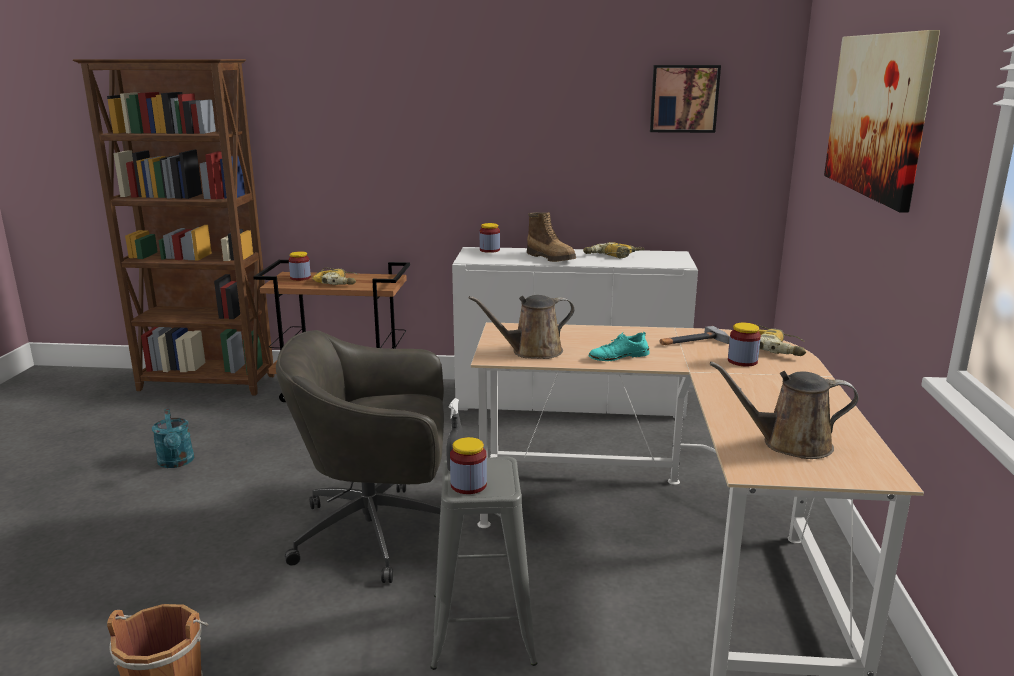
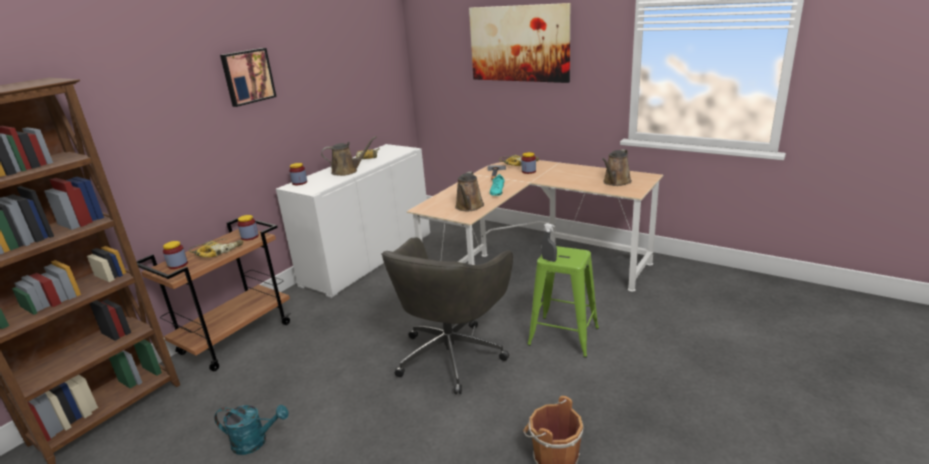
camera: 60 degrees left, 5 degrees up
grey stool [430,456,537,670] -> green stool [527,246,599,358]
jar [450,437,487,494] -> jar moved to [237,215,259,241]
boot [527,212,576,262] -> brown watering can [321,136,376,176]
picture [650,65,721,133] -> picture moved to [220,48,277,107]

